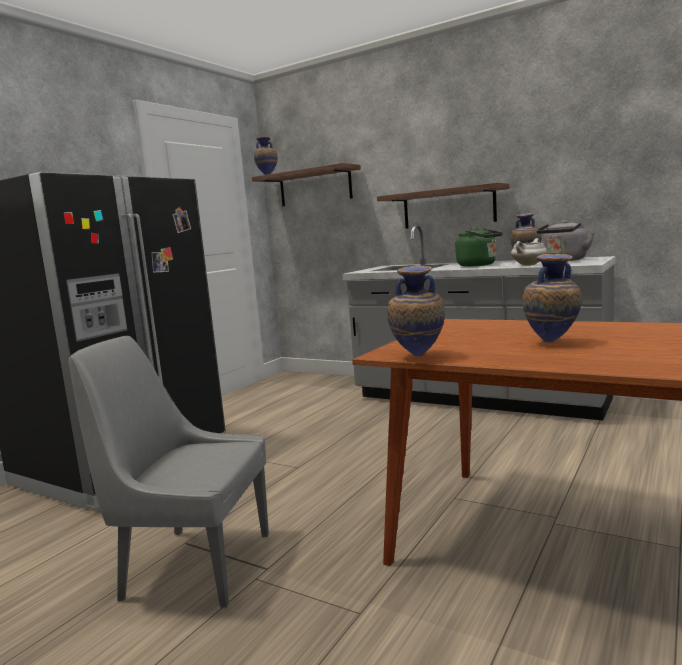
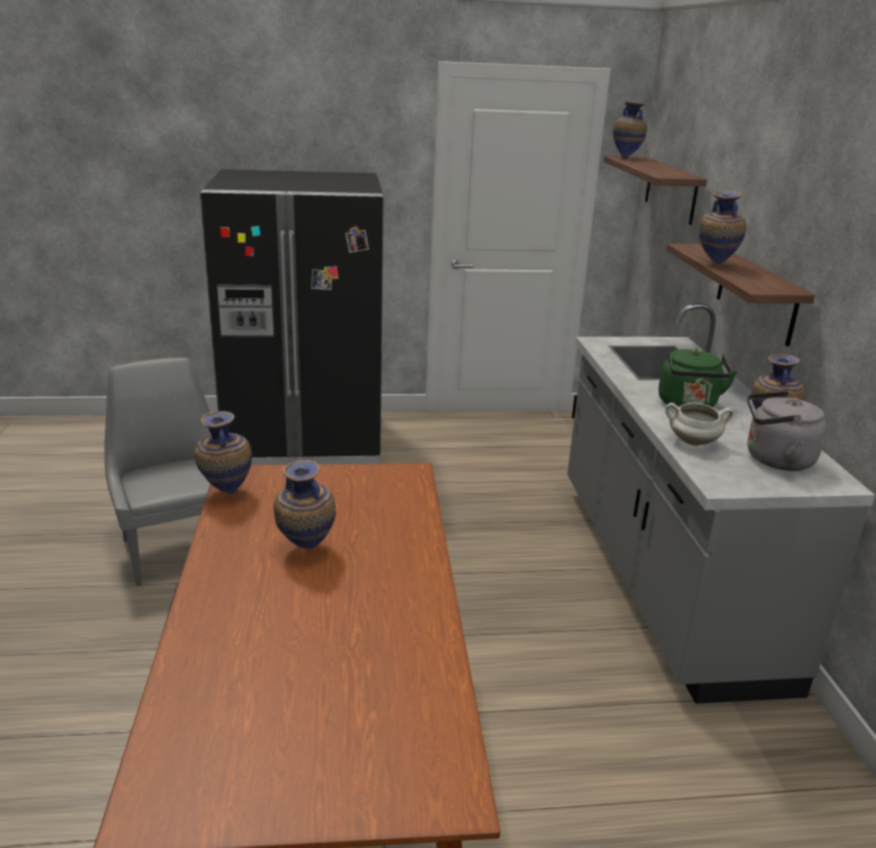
camera: 50 degrees right, 15 degrees up
none -> vase [699,191,746,265]

